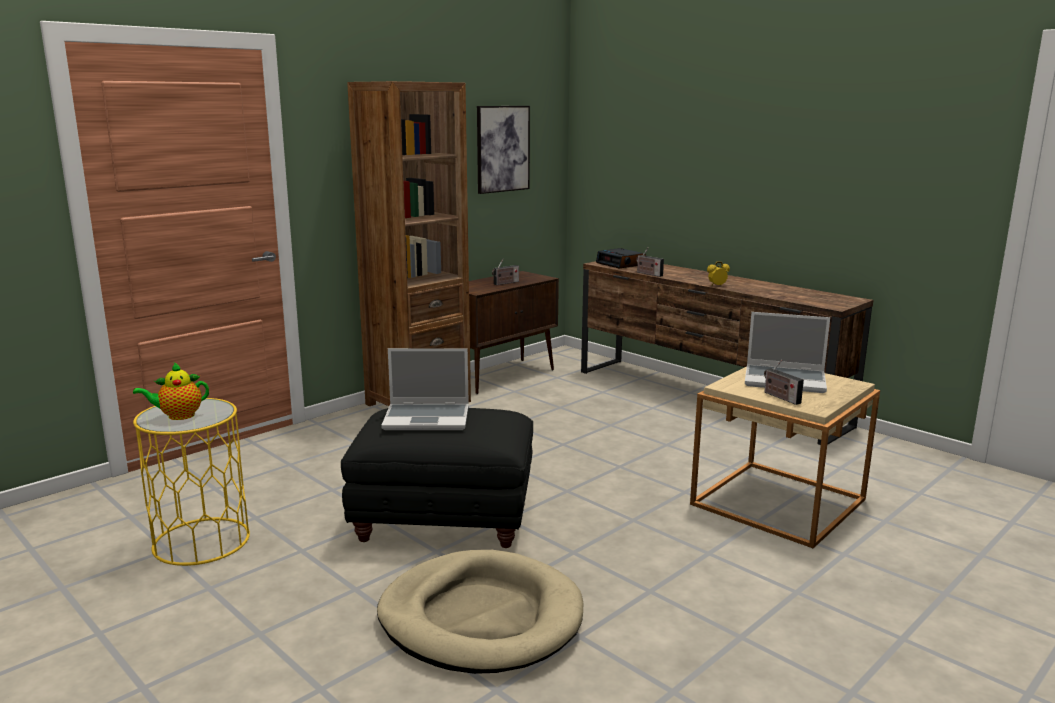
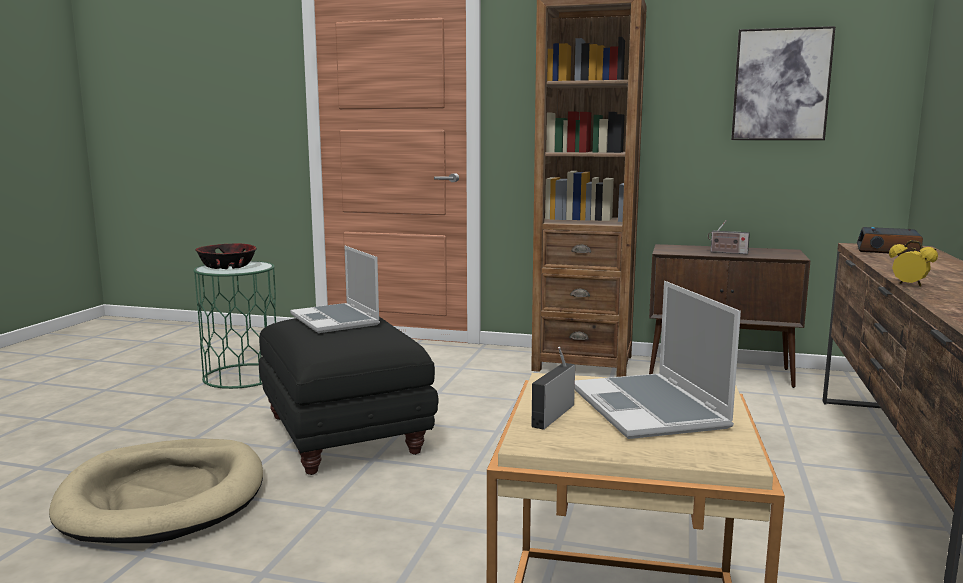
camera: 60 degrees right, 5 degrees down
teapot [133,363,209,420] -> bowl [195,243,257,269]
yellow side table [133,398,250,566] -> green side table [193,261,276,389]
radio [636,248,664,277] -> none

